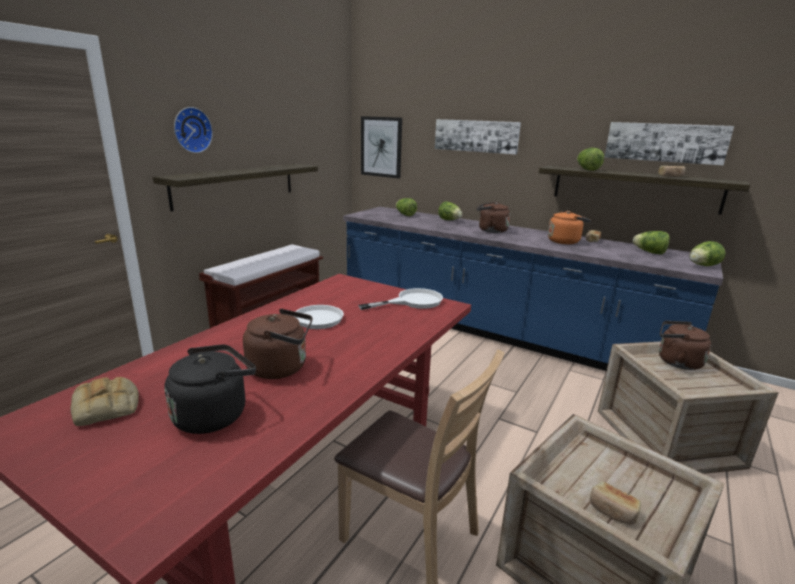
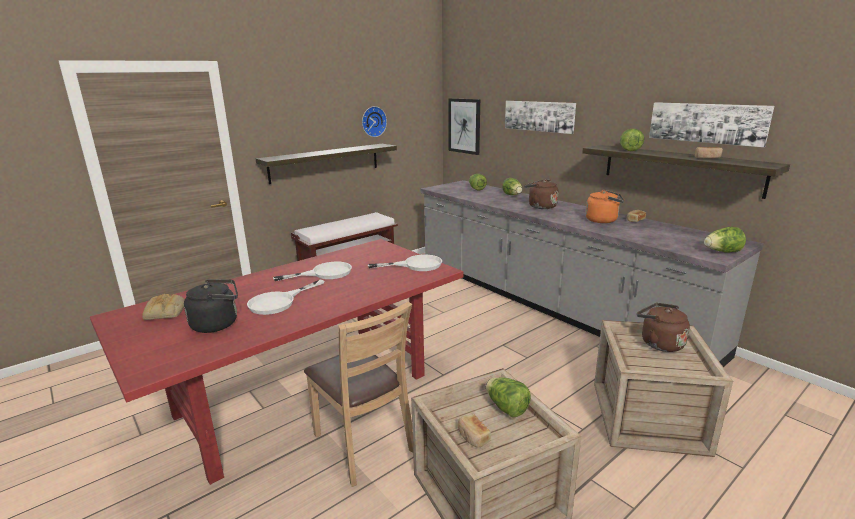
camera: 20 degrees right, 0 degrees up
wall clock [174,107,213,153] -> wall clock moved to [362,106,387,137]
brown kettle [243,309,313,379] -> white frying pan [247,280,324,315]
blue counter [343,207,723,371] -> grey counter [421,180,764,367]
lettuce [633,231,670,255] -> lettuce moved to [486,377,531,417]

